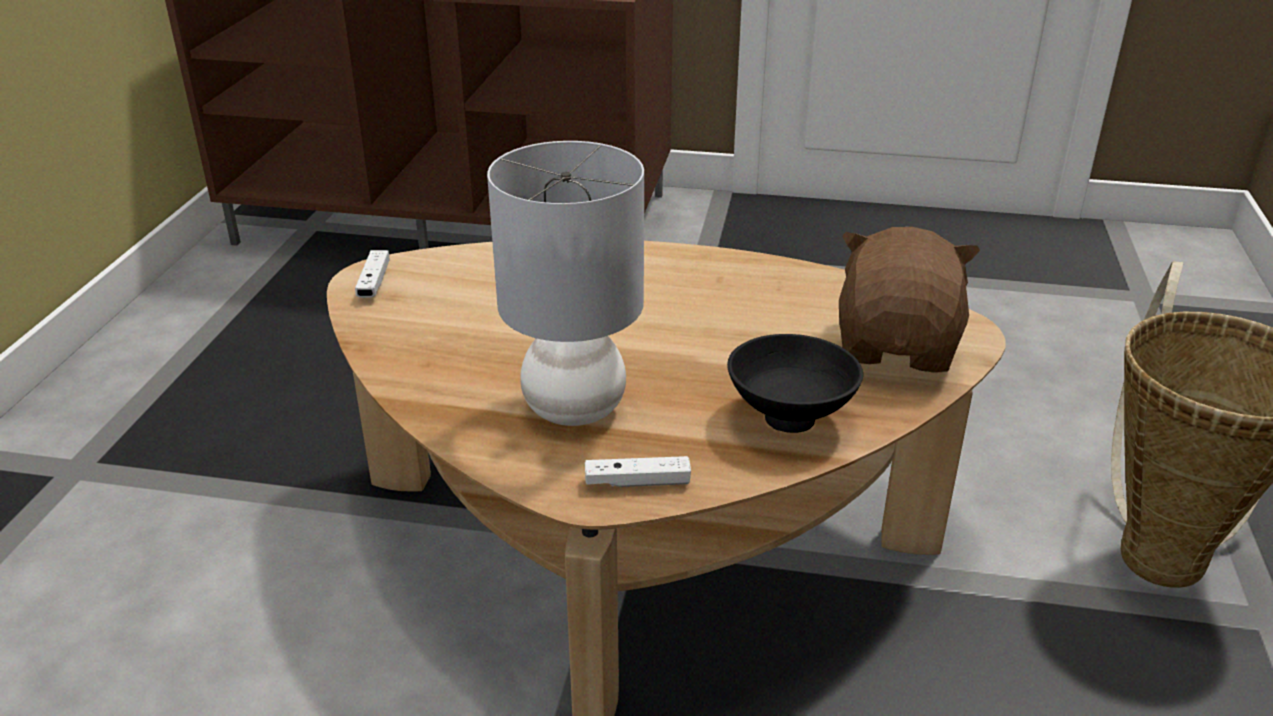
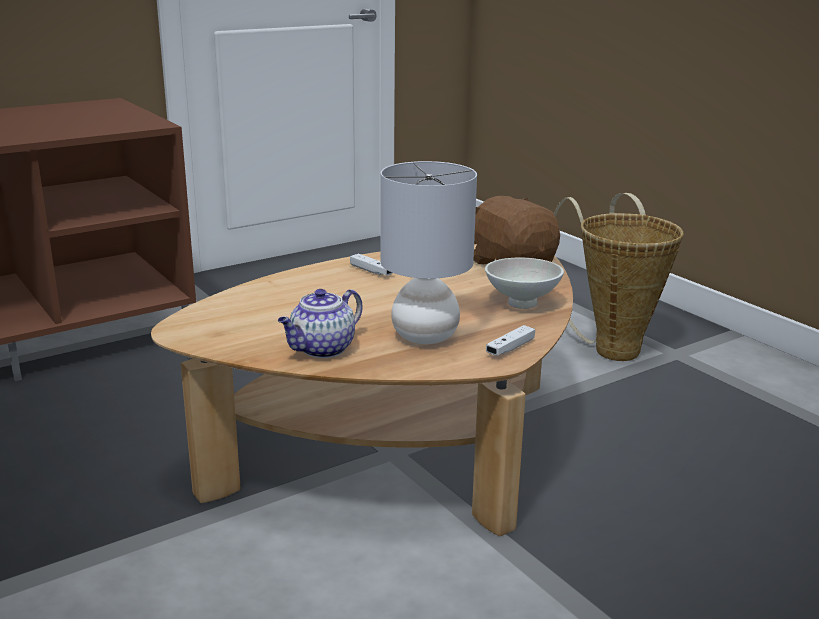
camera: 45 degrees left, 10 degrees down
white game controller [355,250,389,298] -> white game controller moved to [350,254,393,275]
black bowl [727,334,863,433] -> white bowl [485,258,564,309]
none -> teapot [278,289,363,358]

